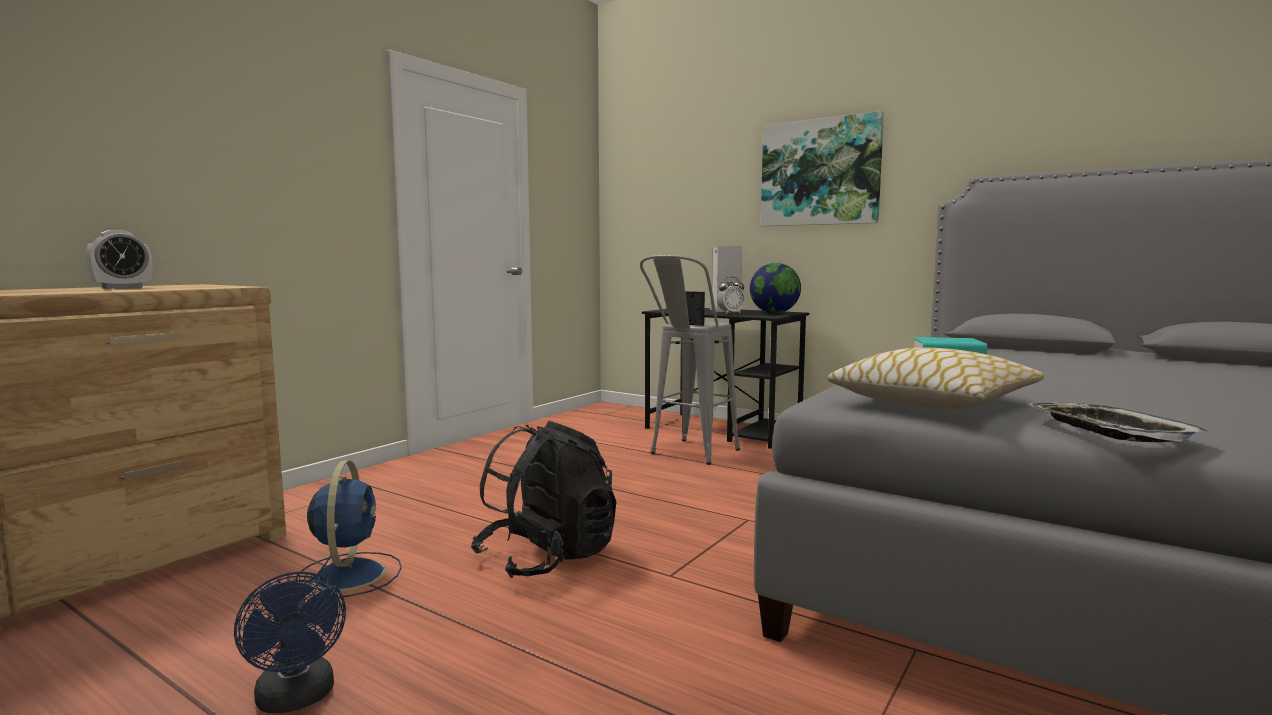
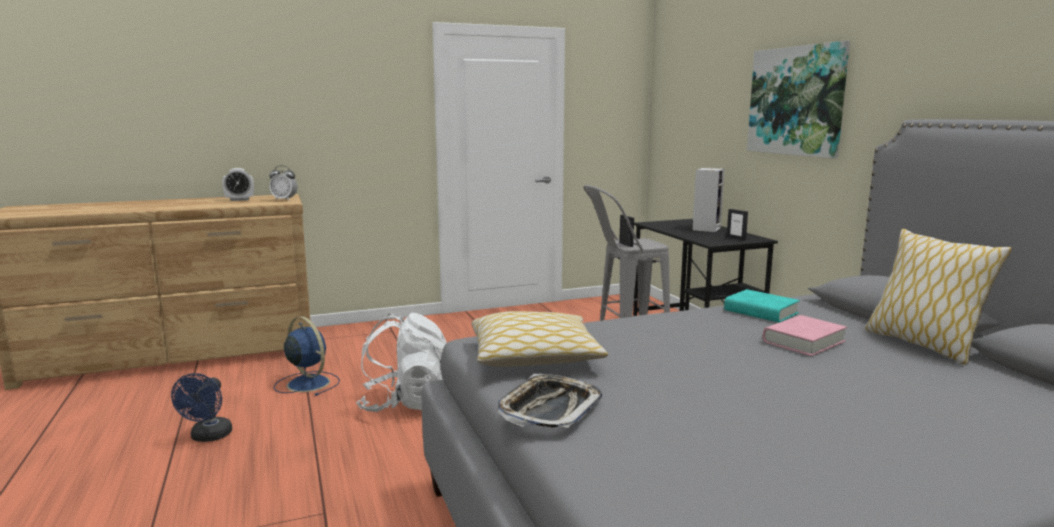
camera: 35 degrees right, 5 degrees up
blue fan [297,460,402,598] -> blue fan turned 75 degrees counterclockwise [274,316,340,396]
black backpack [471,421,616,578] -> white backpack [356,313,447,412]
alarm clock [717,277,745,314] -> alarm clock moved to [269,165,298,200]
globe [750,263,801,313] -> picture frame [727,209,748,240]
none -> pink book [763,315,847,356]
none -> pillow [865,229,1012,365]

